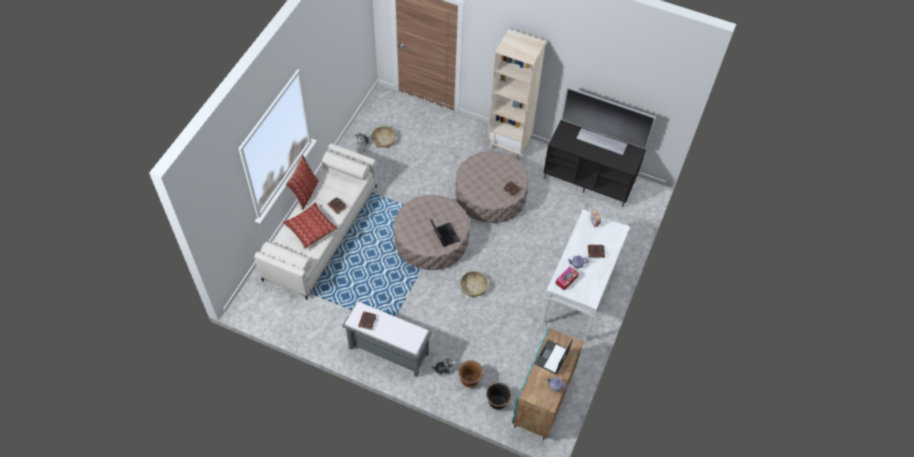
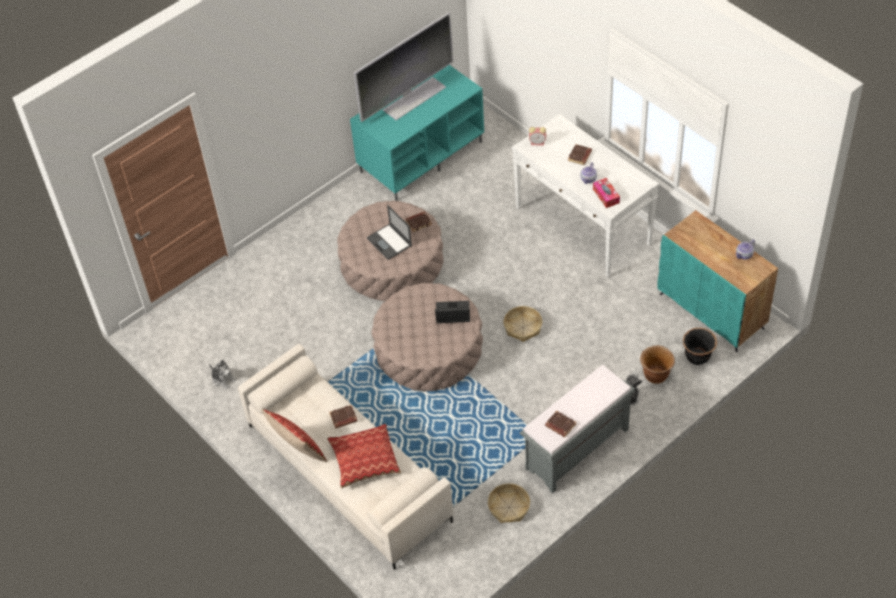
camera: 60 degrees left, 5 degrees down
basket [371,126,396,148] -> basket moved to [488,483,530,523]
beige bookcase [487,29,546,161] -> none
laptop [534,339,573,375] -> laptop moved to [367,205,412,260]
black tv stand [543,120,648,207] -> turquoise tv stand [350,65,484,201]

